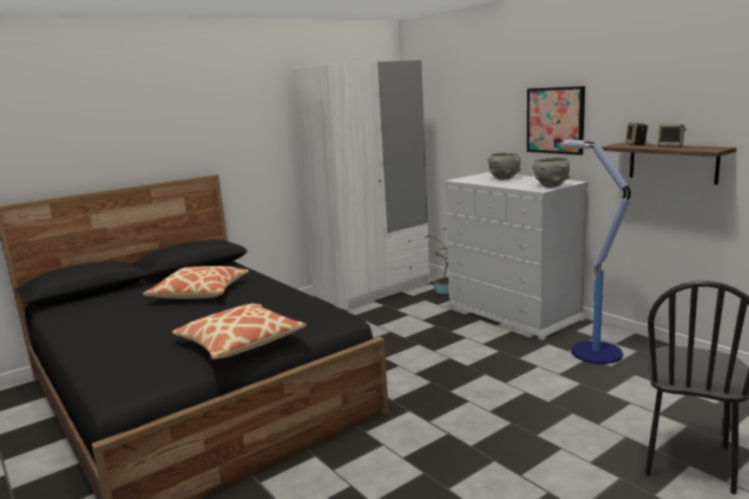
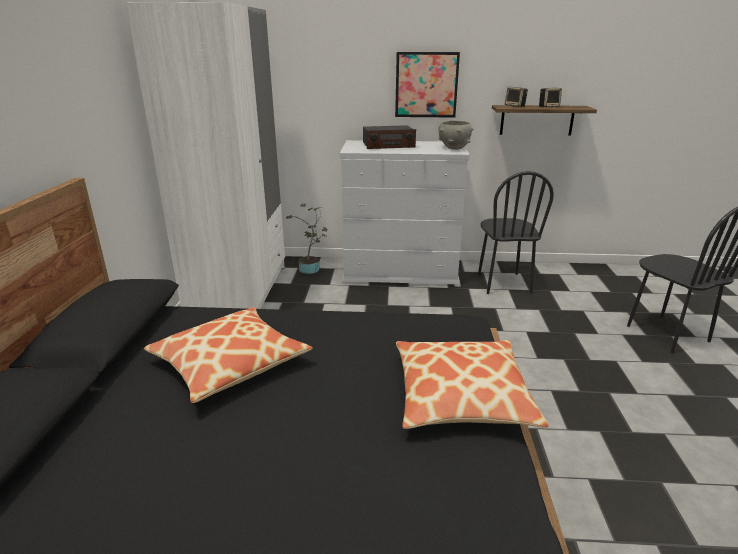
camera: 50 degrees left, 10 degrees up
grey bowl [487,153,521,180] -> radio [363,125,416,149]
floor lamp [563,139,631,364] -> black chair [478,171,554,294]

